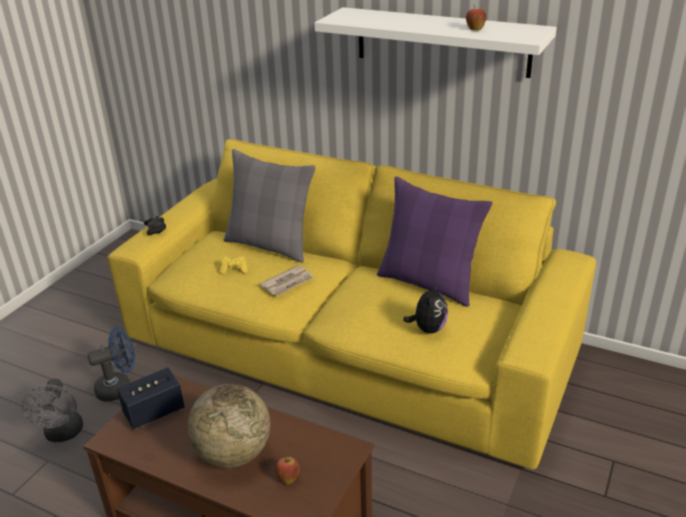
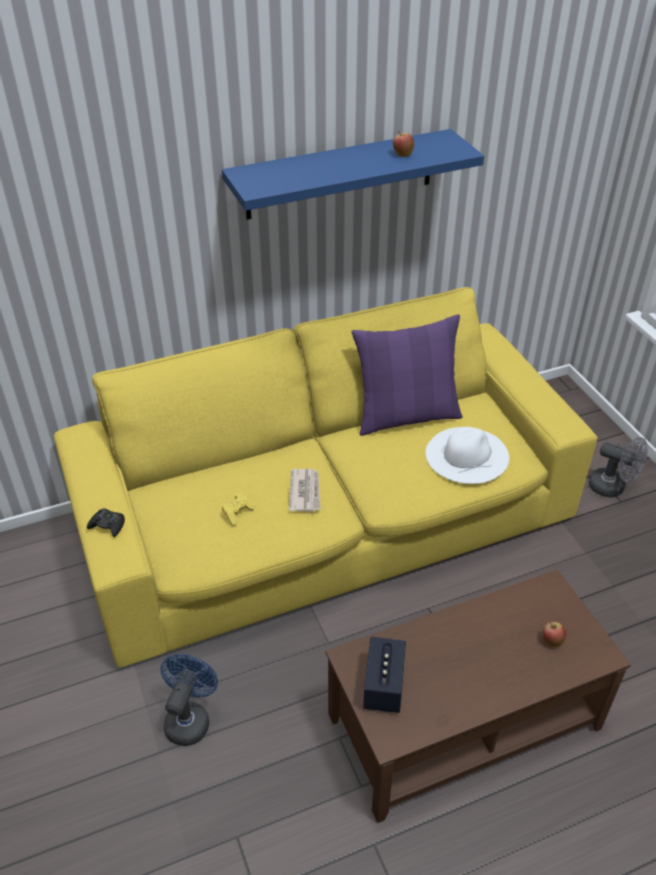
camera: 50 degrees left, 10 degrees up
grey fan [22,379,83,442] -> grey fan moved to [589,437,648,498]
globe [187,384,270,468] -> none
grey pillow [224,149,316,263] -> none
white shelf [314,7,557,78] -> blue shelf [222,129,484,220]
plush toy [403,282,448,333] -> white hat [426,427,509,484]

